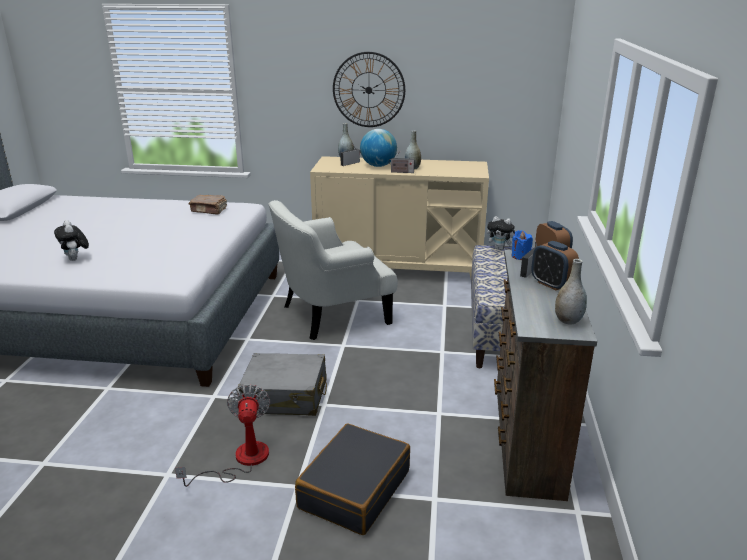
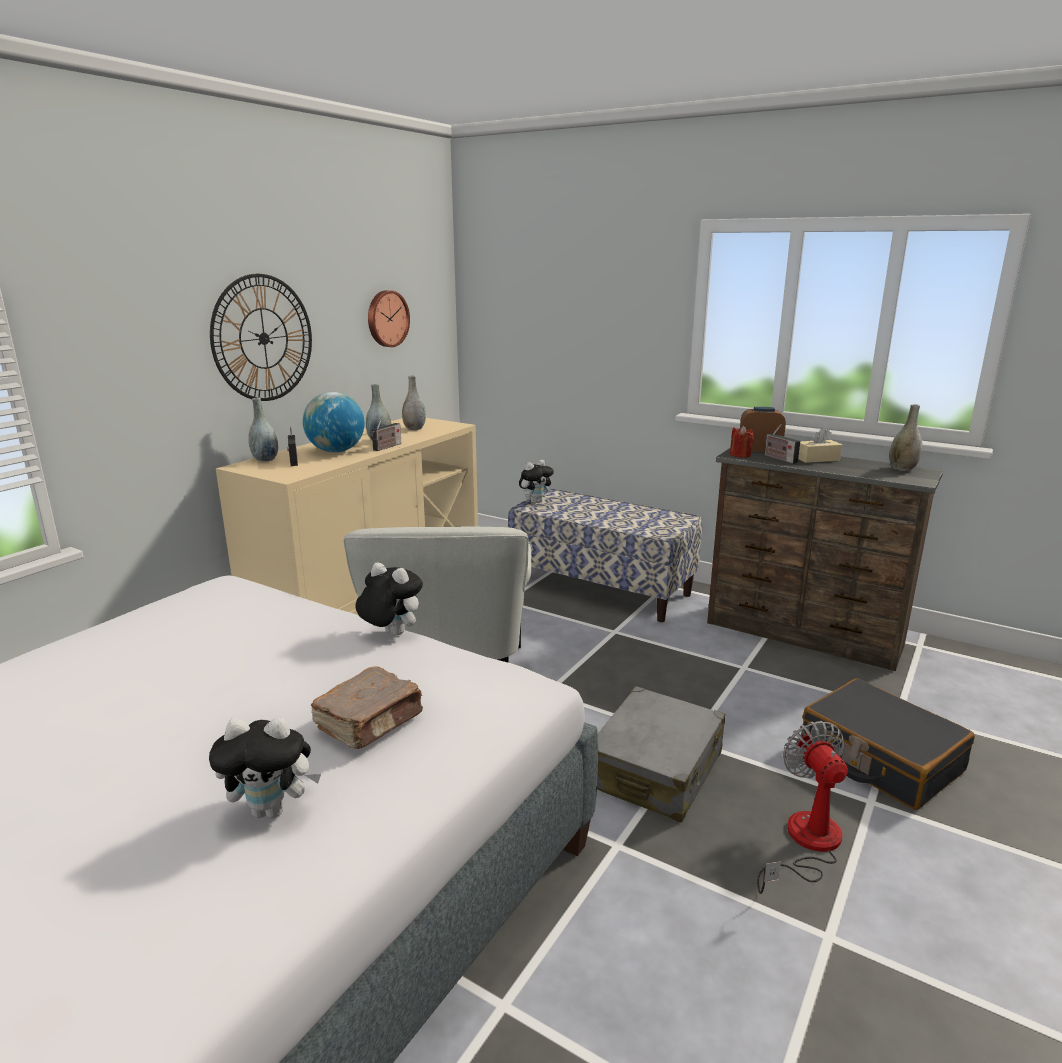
camera: 65 degrees left, 5 degrees down
fan [175,384,270,487] -> fan turned 60 degrees clockwise [757,721,848,894]
brown book [189,195,227,215] -> brown book moved to [311,666,423,749]
blue candle [512,230,533,260] -> red candle [730,426,754,458]
alarm clock [531,241,579,290] -> beige tissue box [798,427,842,463]
none -> plush toy [355,562,423,635]
none -> wall clock [368,290,410,347]
none -> grey vase [402,375,426,430]

